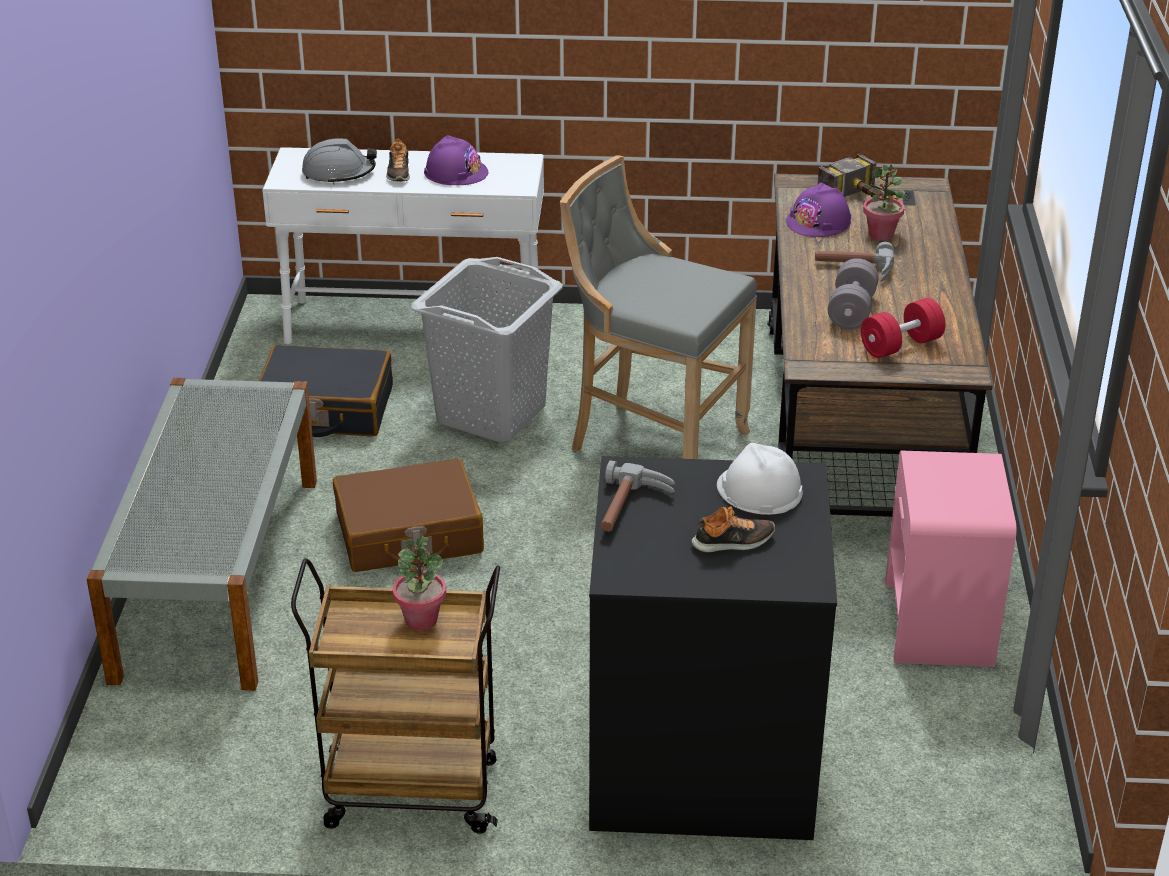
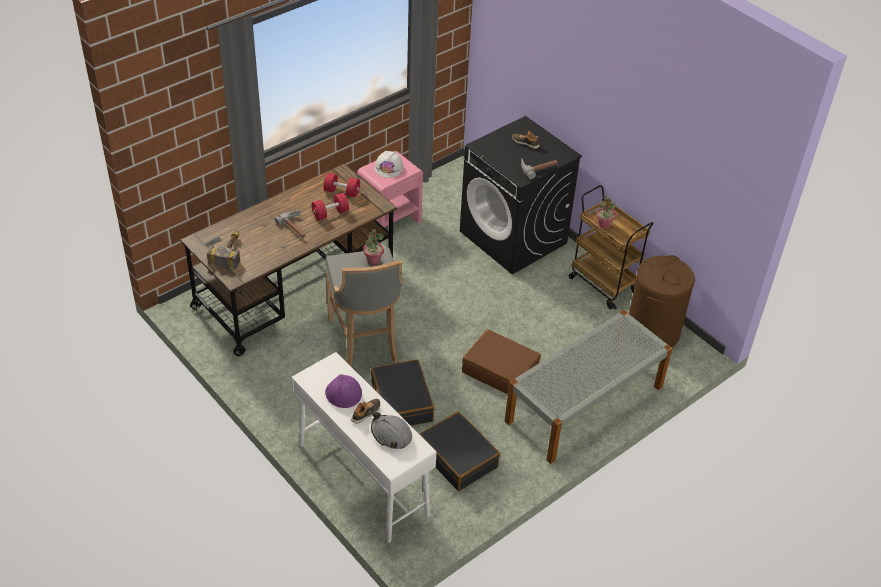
camera: 135 degrees left, 10 degrees up
grey laundry basket [411,257,563,443] -> black suitcase [371,360,435,426]
white hard hat [717,443,803,515] -> white hard hat moved to [374,151,404,178]
purple hard hat [786,182,851,237] -> none
grey dumbbell [828,258,879,329] -> red dumbbell [311,193,349,220]
potted plant [863,164,905,241] -> potted plant moved to [363,229,384,265]
none -> brown laundry basket [627,255,695,350]

